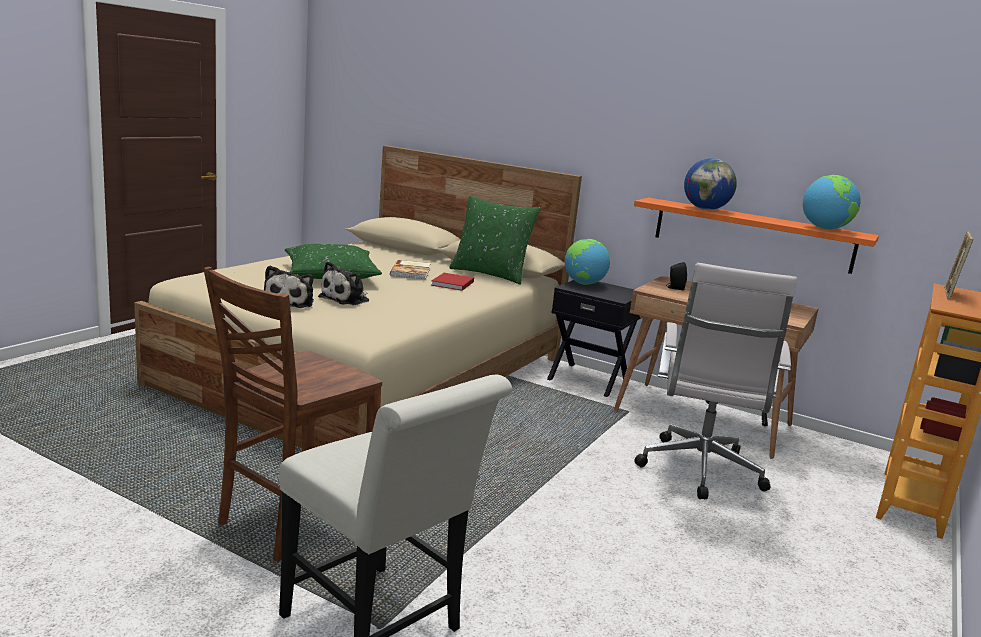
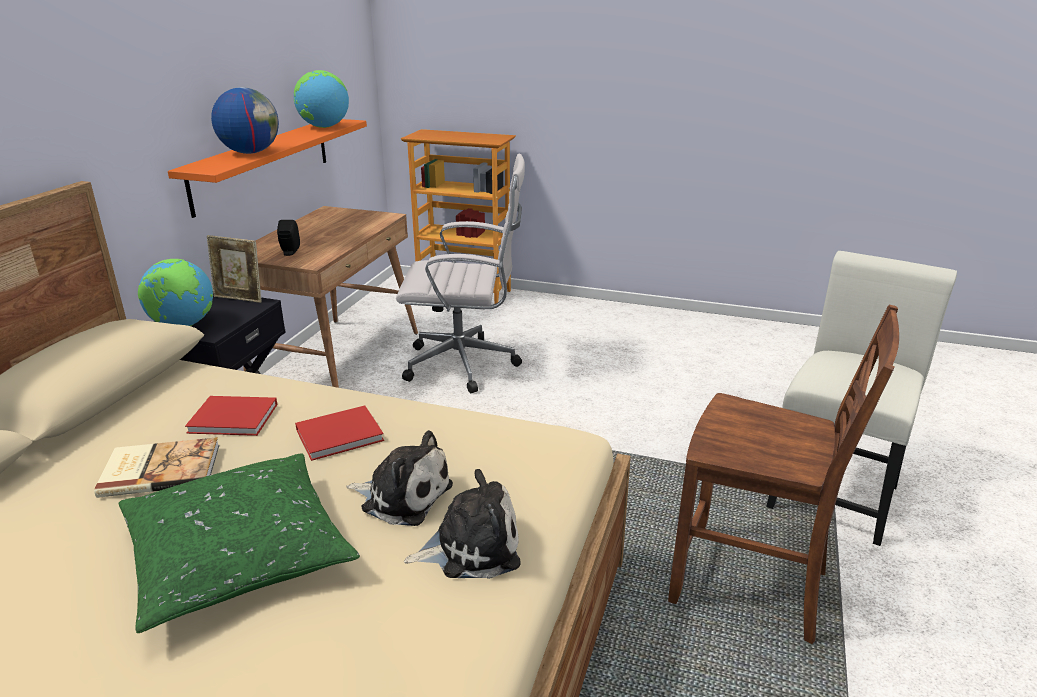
camera: 100 degrees left, 10 degrees up
green pillow [449,196,541,285] -> none
picture frame [944,231,973,299] -> picture frame moved to [207,235,262,303]
none -> red book [295,405,384,461]

